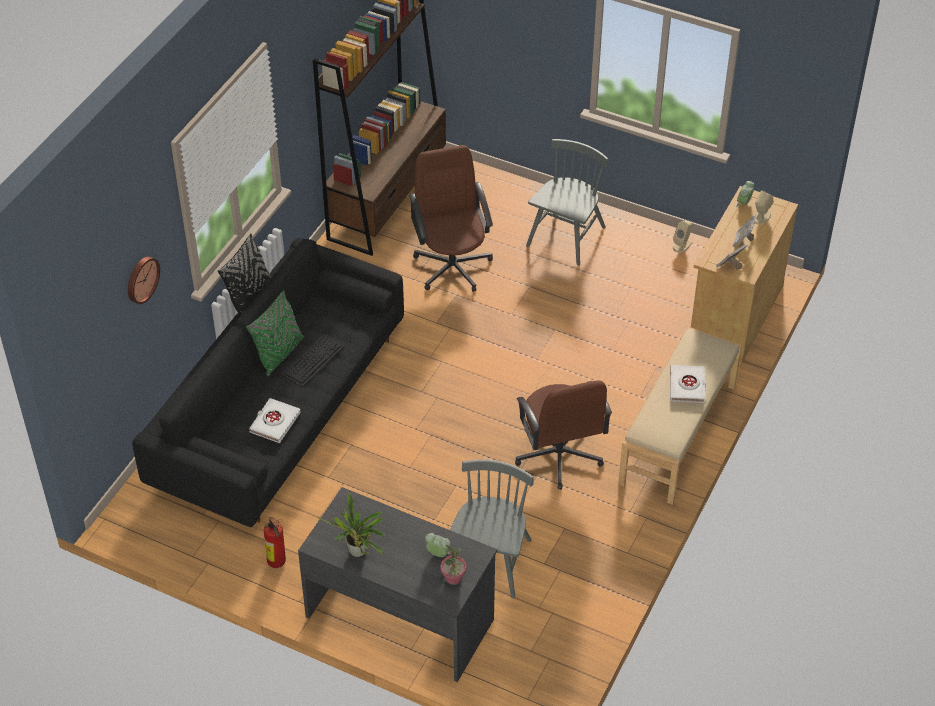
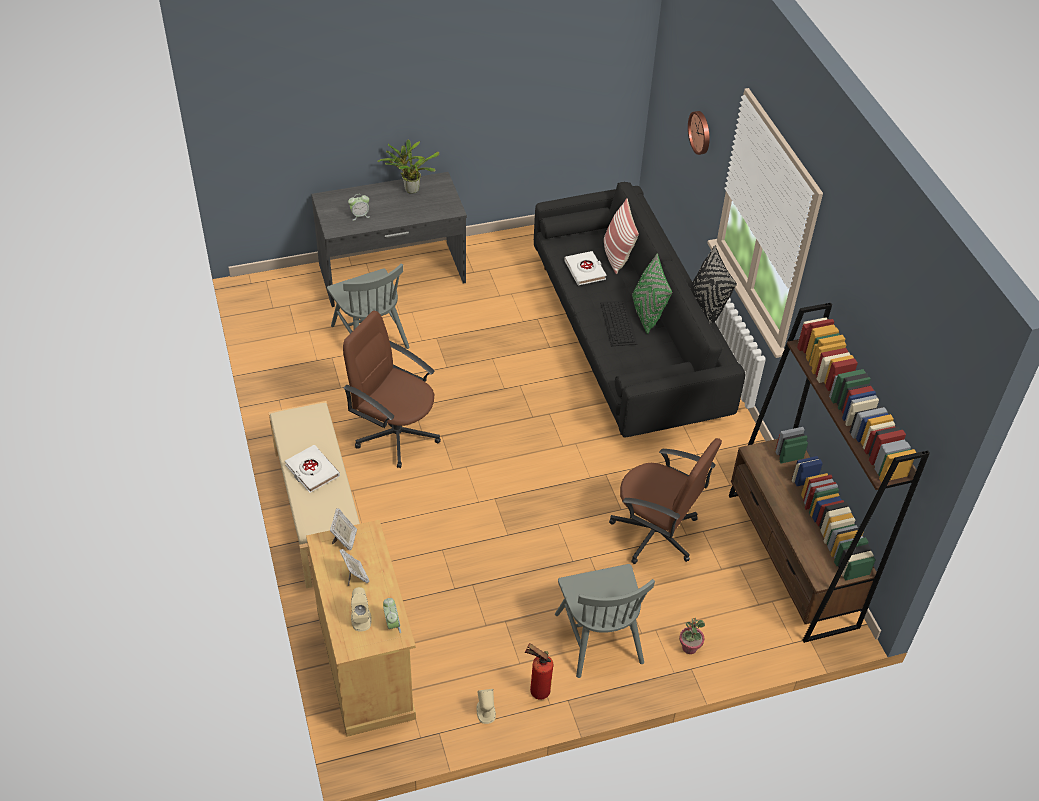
camera: 135 degrees right, 0 degrees up
fire extinguisher [264,517,286,568] -> fire extinguisher moved to [525,643,553,700]
potted plant [440,545,466,585] -> potted plant moved to [679,618,705,654]
none -> pillow [604,198,639,274]

